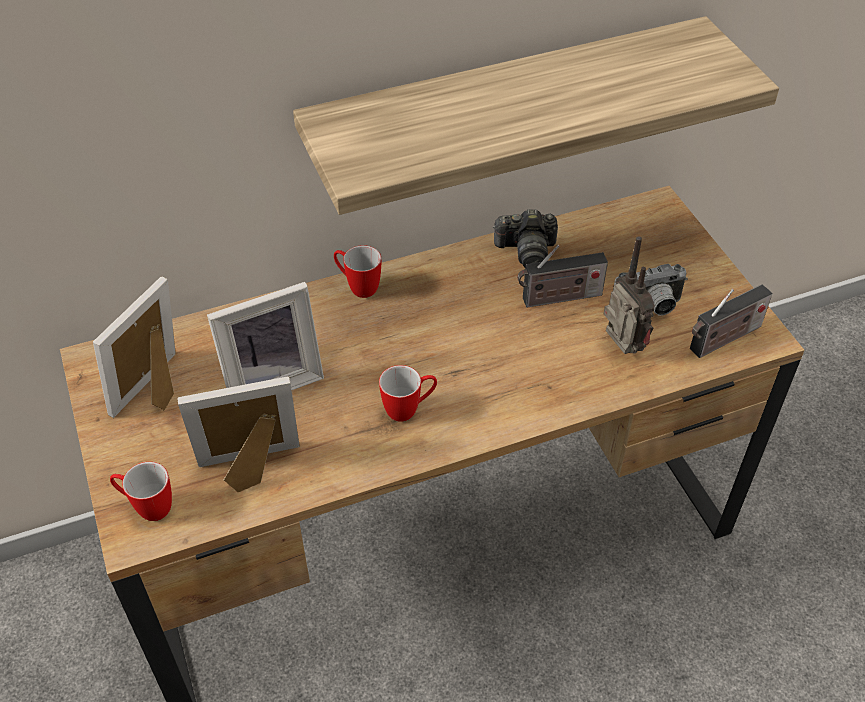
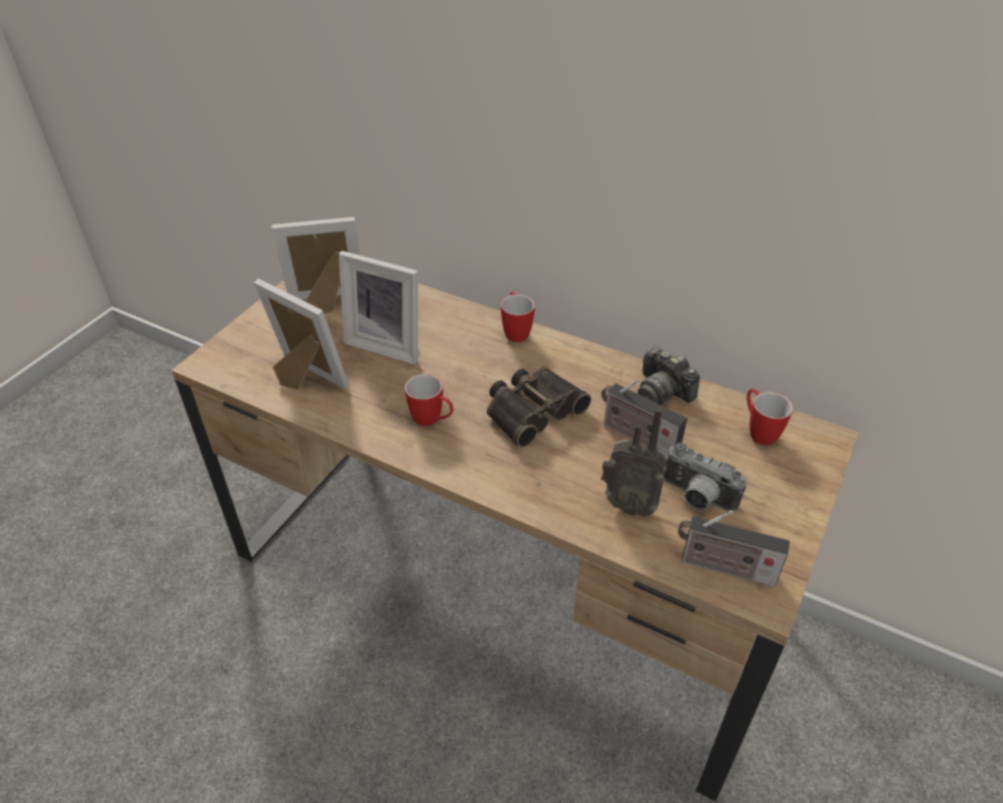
camera: 50 degrees right, 5 degrees down
mug [110,462,172,521] -> mug moved to [747,389,793,445]
shelf [293,16,779,215] -> none
radio [604,236,655,354] -> radio turned 90 degrees clockwise [601,408,667,516]
none -> binoculars [487,367,591,448]

